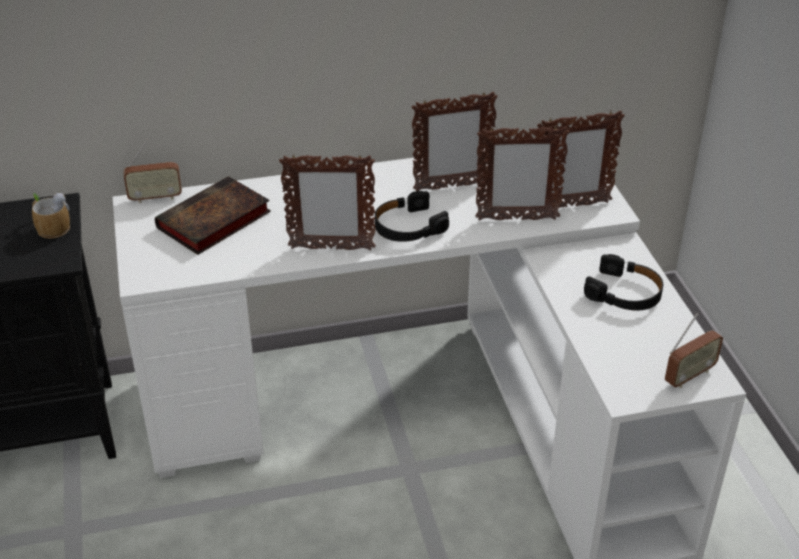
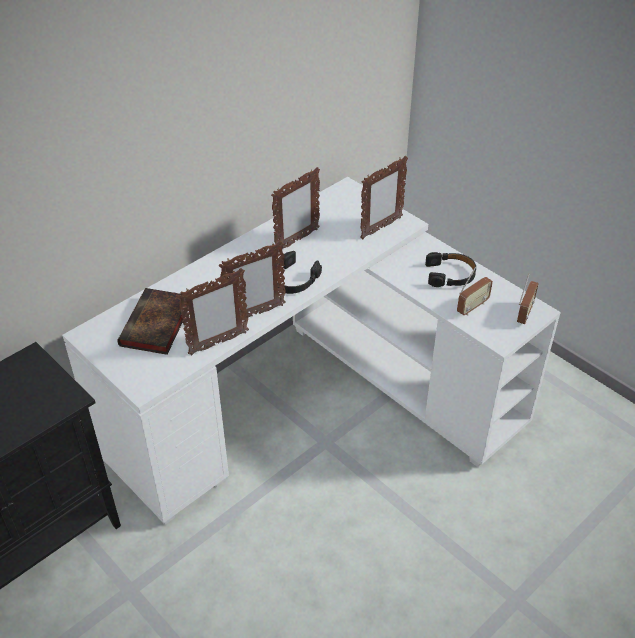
camera: 30 degrees left, 5 degrees up
mug [32,192,70,238] -> none
radio [124,139,182,204] -> radio moved to [457,266,493,316]
picture frame [475,125,570,221] -> picture frame moved to [177,268,249,356]

